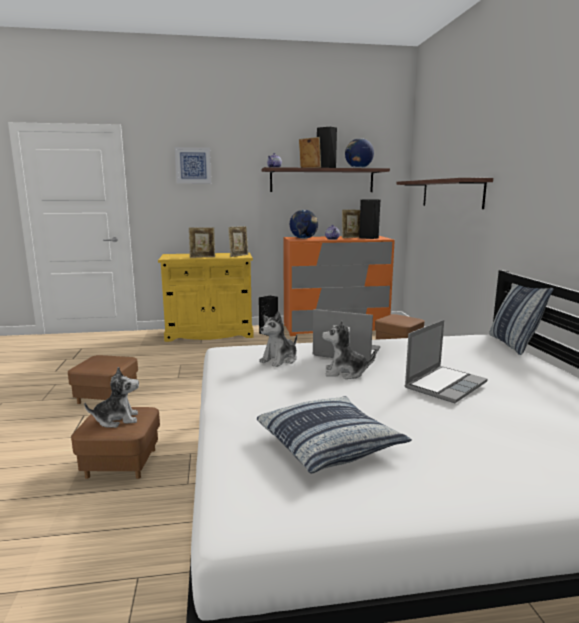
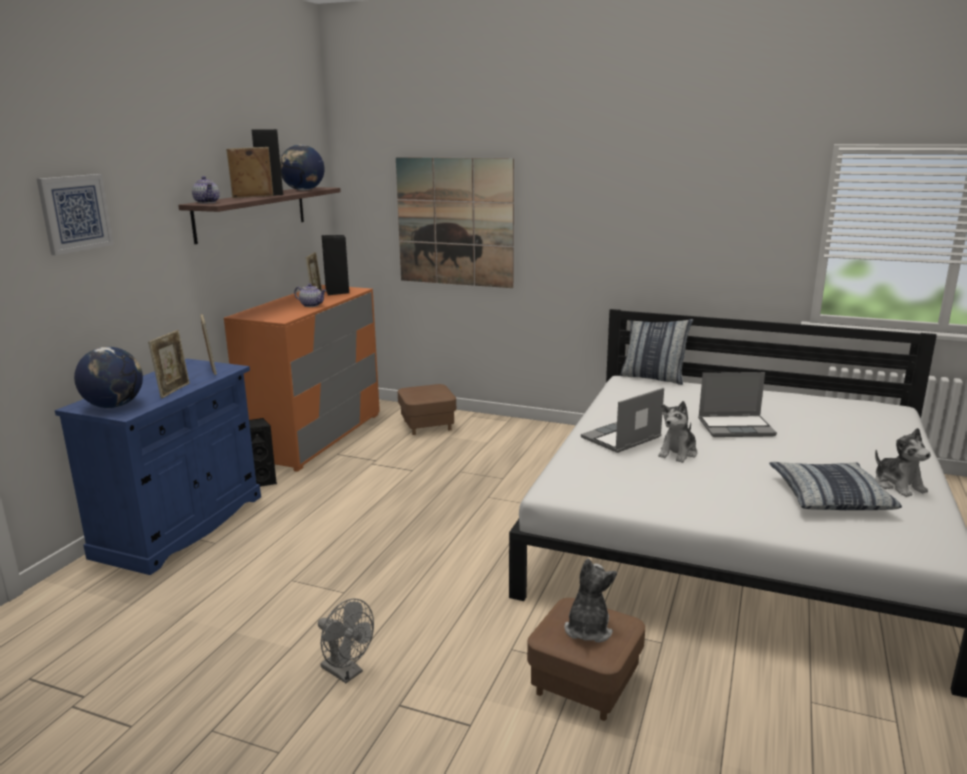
camera: 60 degrees left, 5 degrees up
brown ottoman [68,355,138,404] -> grey fan [318,599,374,683]
yellow cabinet [158,253,254,342] -> blue cabinet [55,359,261,575]
plush toy [259,311,297,367] -> plush toy moved to [875,428,931,497]
globe [290,210,318,239] -> globe moved to [74,347,143,408]
shelf [396,178,493,209] -> picture [396,157,514,288]
laptop [405,320,488,403] -> laptop turned 105 degrees clockwise [698,372,777,437]

